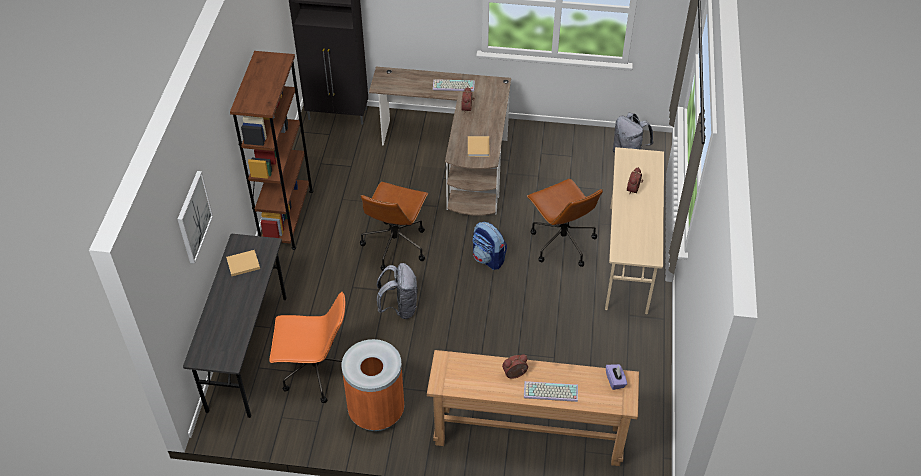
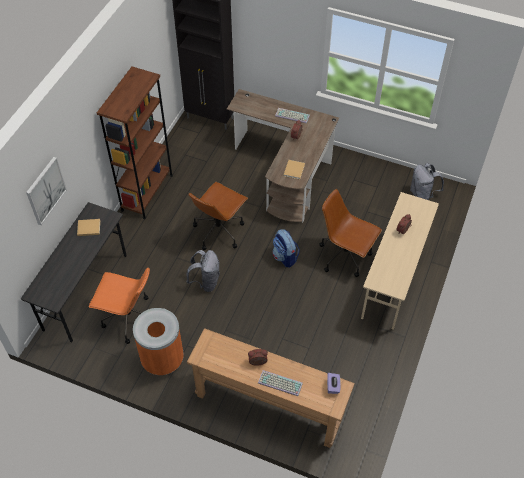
camera: 15 degrees right, 5 degrees up
brown office chair [527,179,603,267] -> brown office chair turned 135 degrees clockwise [319,189,382,277]

